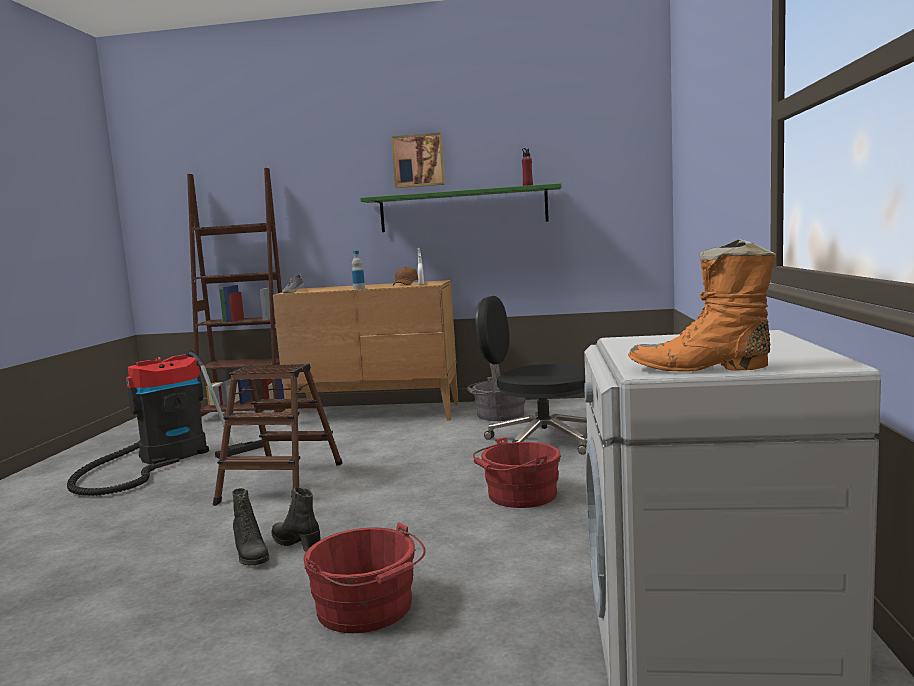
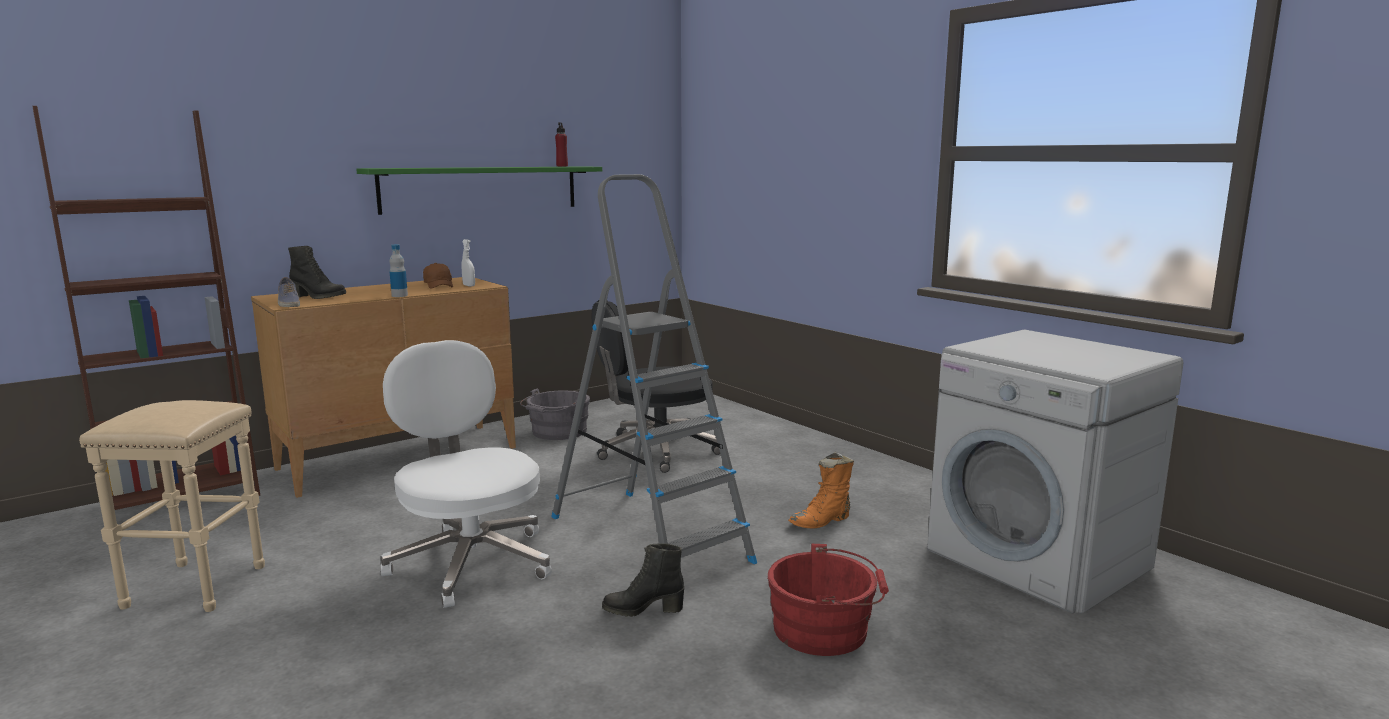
camera: 45 degrees left, 5 degrees up
vacuum cleaner [67,349,264,496] -> beige stool [79,400,265,612]
brown step ladder [213,364,343,506] -> white office chair [380,340,552,608]
black boot [232,488,269,565] -> black boot moved to [288,246,346,299]
picture [391,132,445,188] -> none
red bucket [473,437,561,508] -> none
orange boot [628,238,776,372] -> orange boot moved to [788,452,854,528]
none -> grey step ladder [551,174,757,564]

